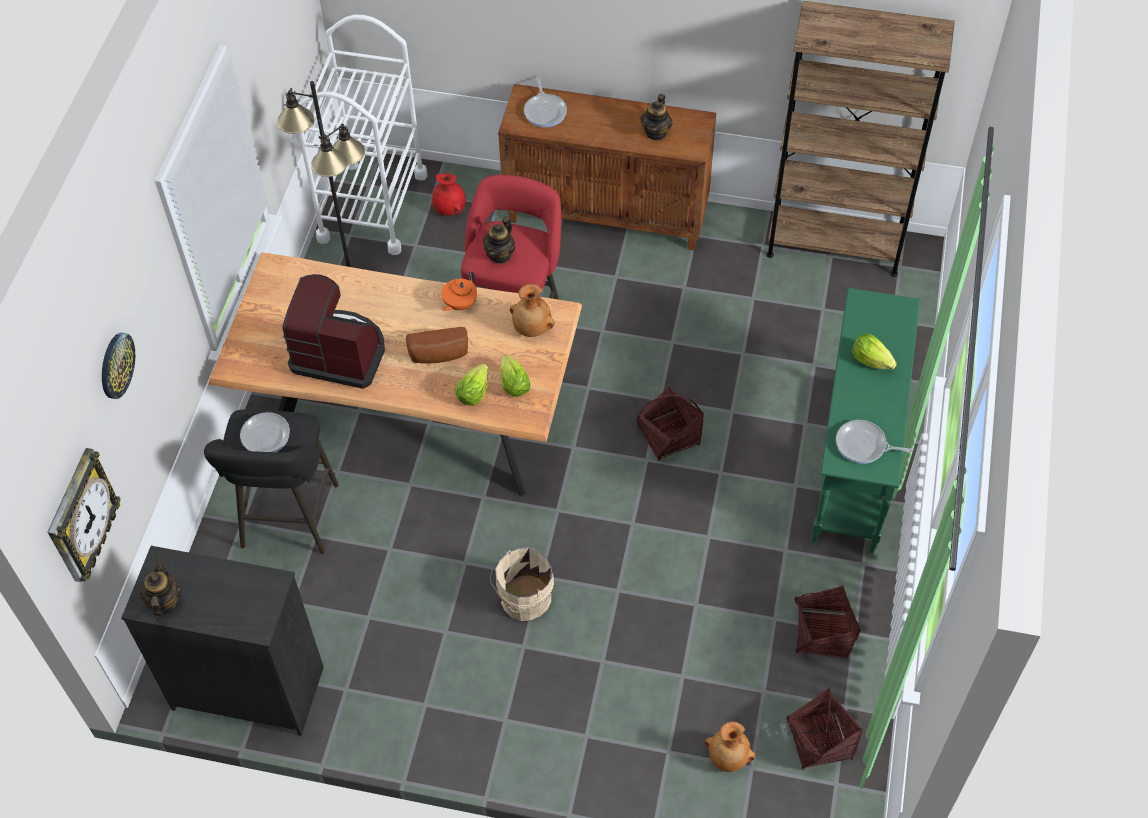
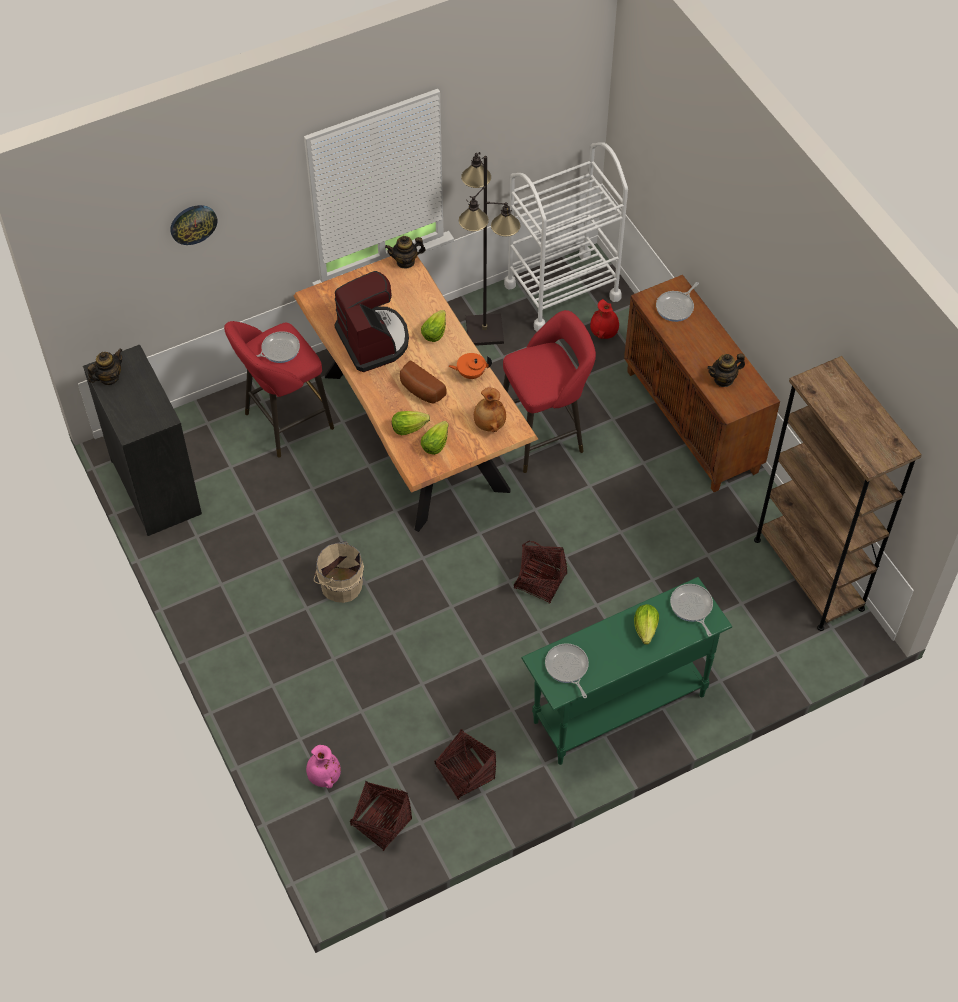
camera: 50 degrees right, 0 degrees up
wall clock [48,448,121,582] -> none
black stool [204,409,339,554] -> red stool [224,321,334,457]
teapot [483,216,515,264] -> teapot moved to [385,236,426,269]
brown vase [705,721,755,772] -> pink vase [306,745,341,788]
none -> lettuce [421,310,446,342]
none -> frying pan [670,584,713,637]

